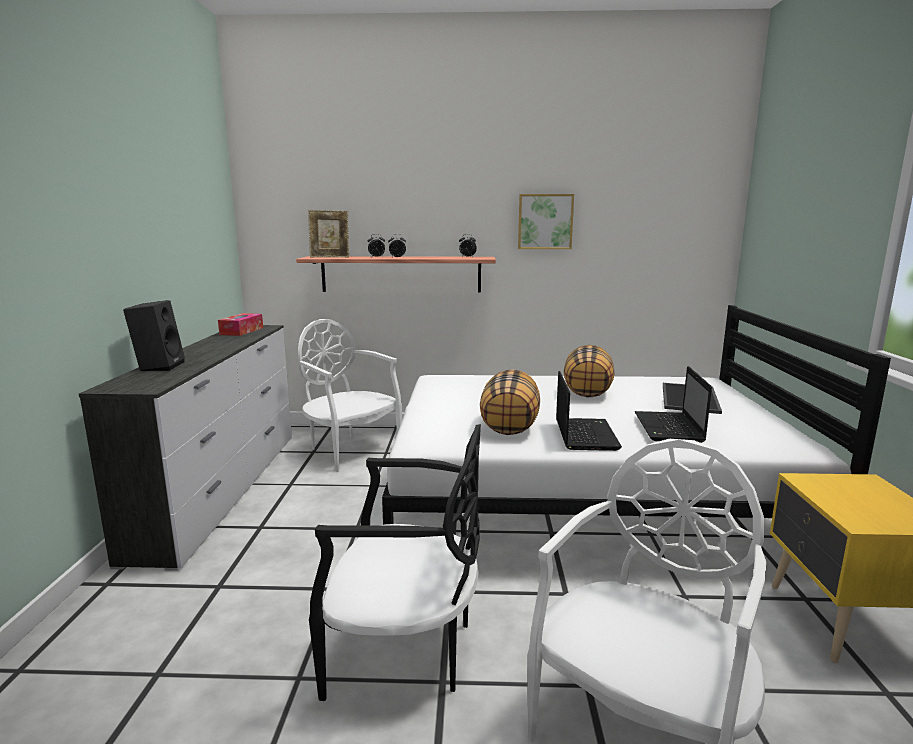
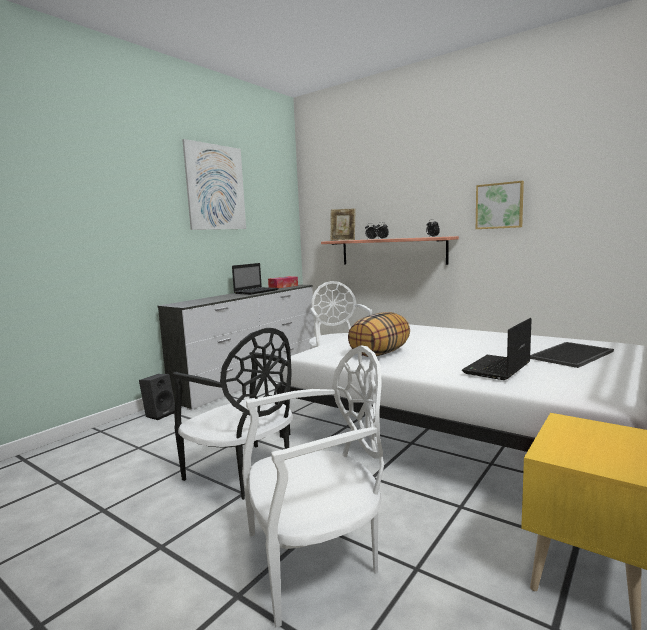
camera: 35 degrees right, 5 degrees down
black speaker [123,300,185,371] -> black speaker moved to [139,374,175,420]
laptop [556,371,622,451] -> laptop moved to [232,263,279,295]
pillow [564,345,615,398] -> none
none -> picture [182,139,246,230]

